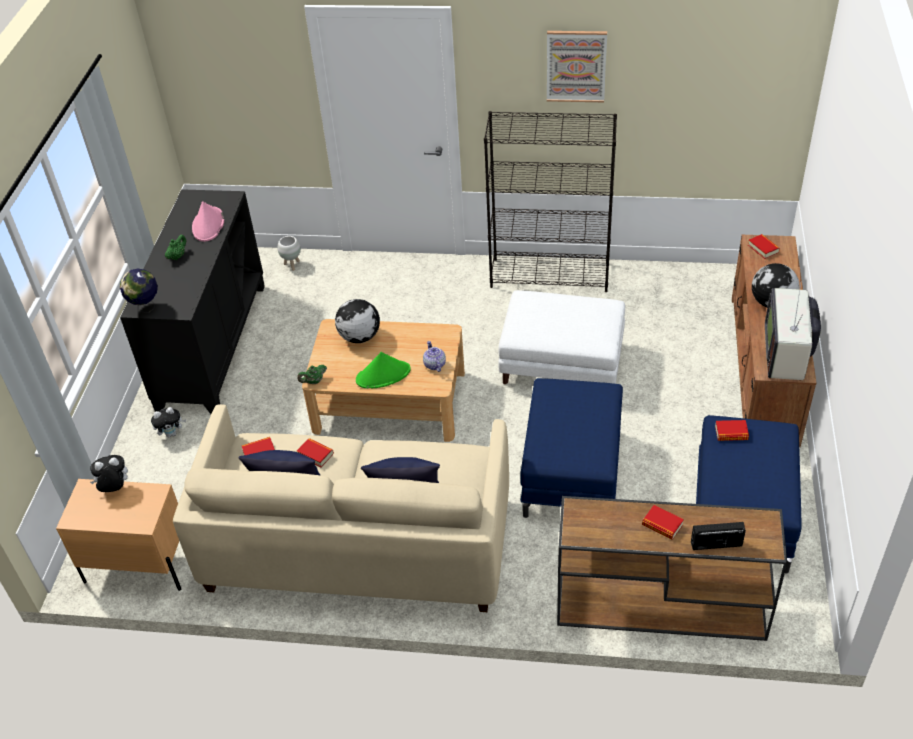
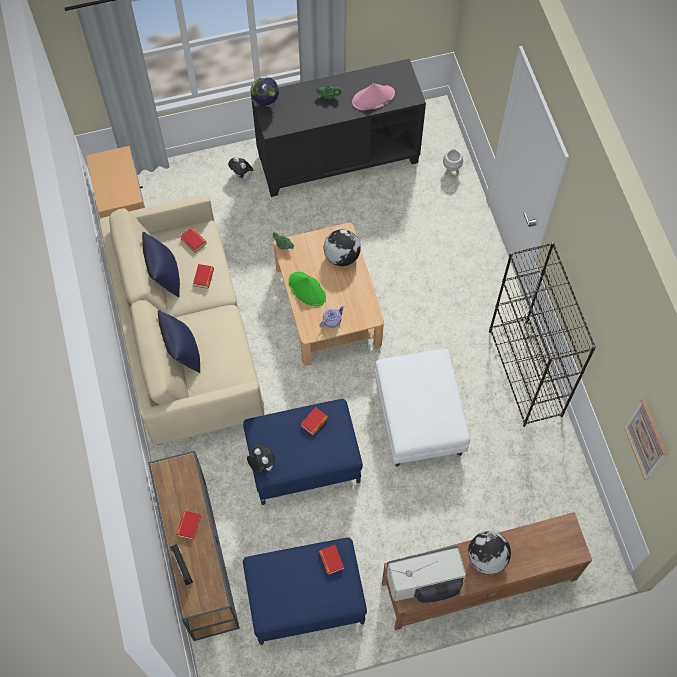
camera: 65 degrees right, 20 degrees up
plush toy [90,455,128,492] -> plush toy moved to [247,444,275,473]
picture [547,31,607,102] -> picture moved to [624,399,668,480]
book [748,234,780,259] -> book moved to [301,407,328,436]

